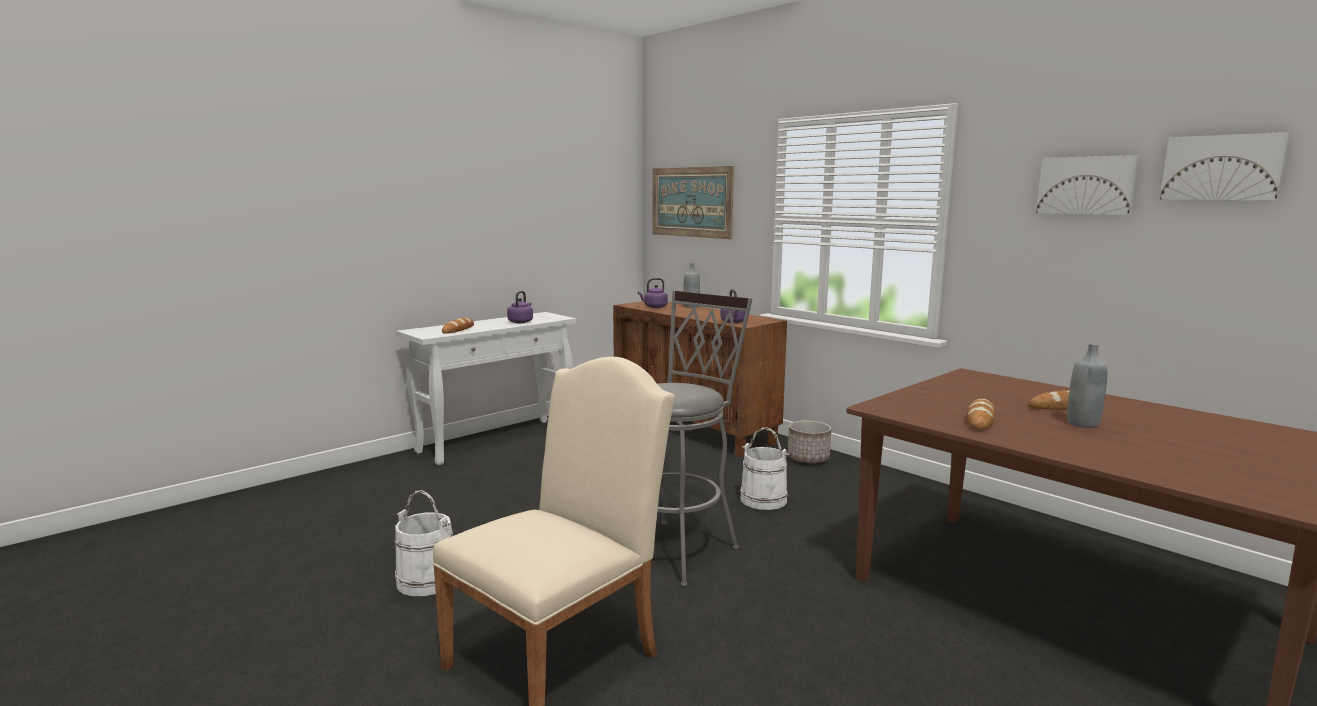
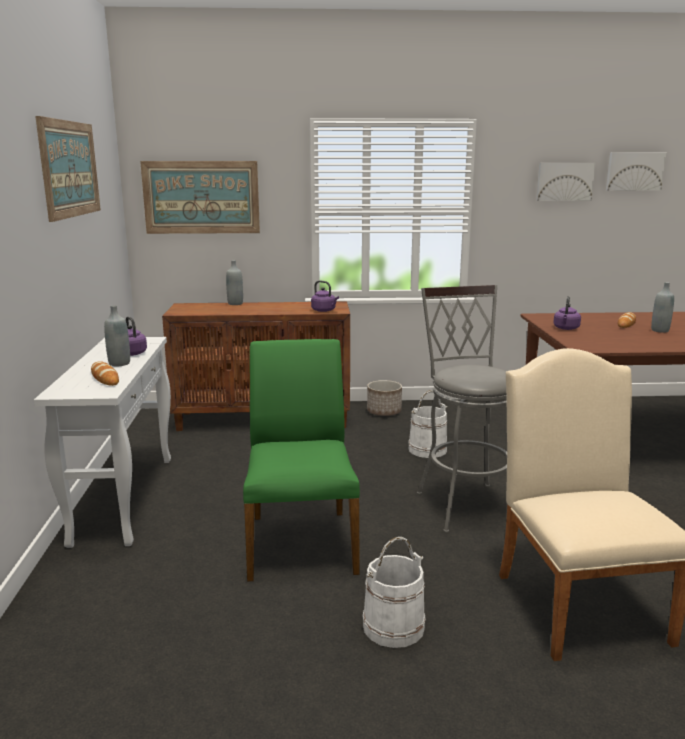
camera: 50 degrees left, 5 degrees up
purple kettle [638,278,668,308] -> purple kettle moved to [553,296,581,330]
bread [966,399,995,430] -> none
none -> picture [35,116,101,222]
none -> grey bottle [104,305,130,366]
none -> green chair [243,339,360,582]

